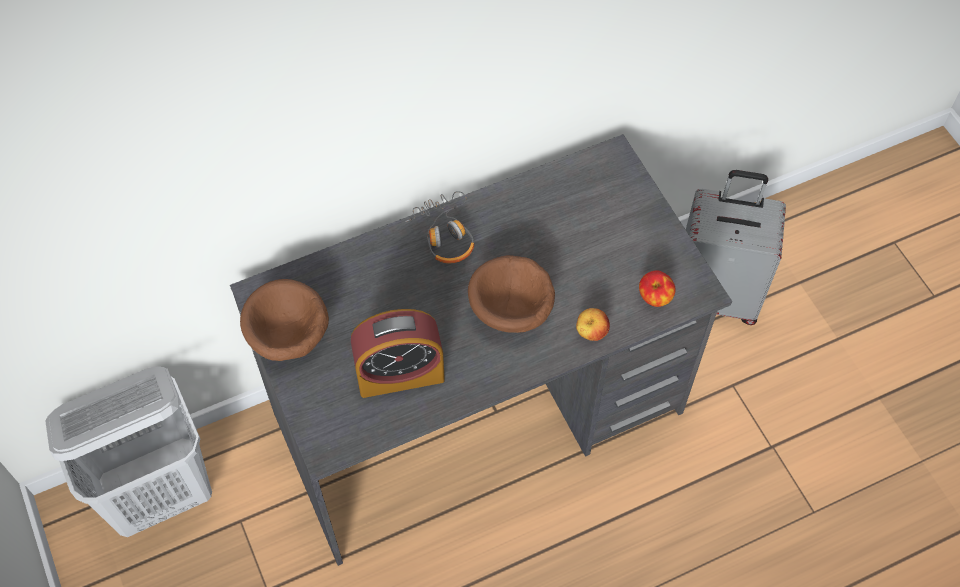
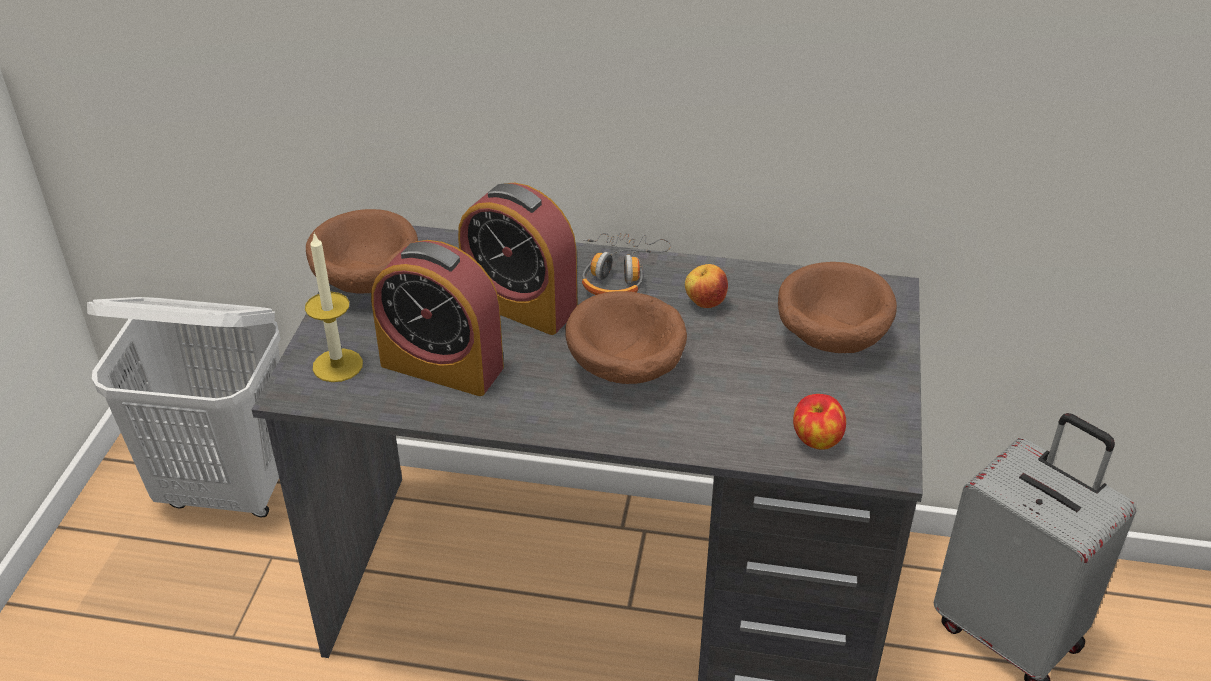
camera: 35 degrees right, 20 degrees down
apple [576,308,610,341] -> apple moved to [685,264,728,308]
none -> candle [305,232,363,382]
none -> alarm clock [458,183,578,335]
none -> brown bowl [778,262,897,353]

